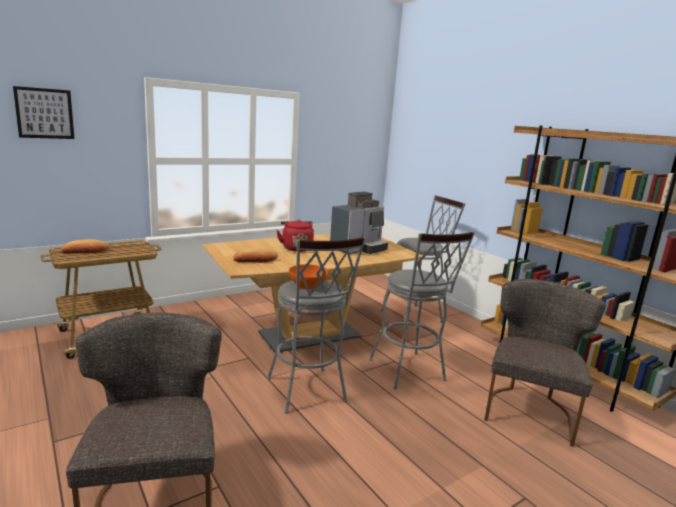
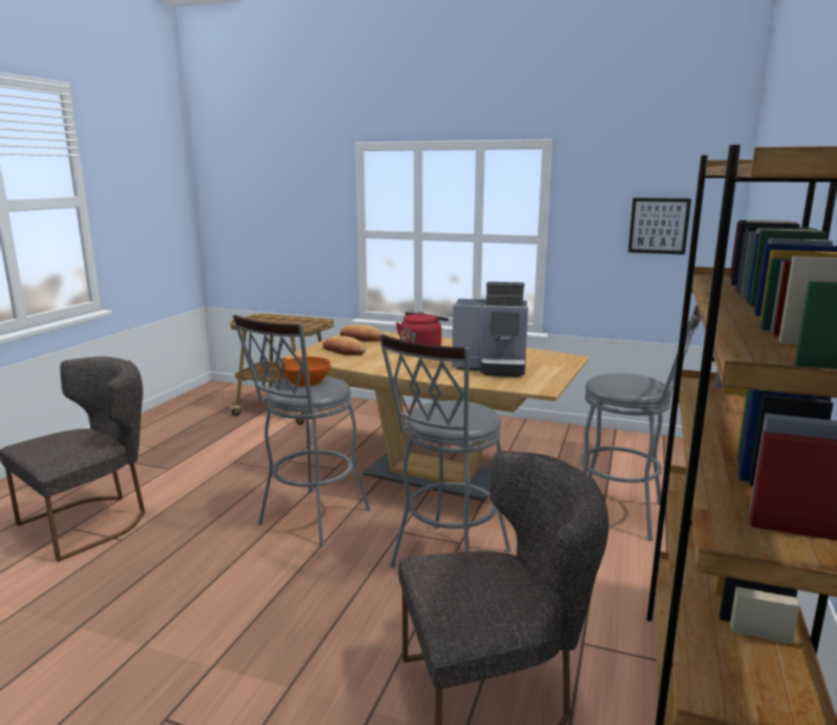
camera: 55 degrees right, 0 degrees up
picture [13,86,74,139] -> picture moved to [628,198,691,255]
bread [61,239,109,254] -> bread moved to [340,324,383,341]

